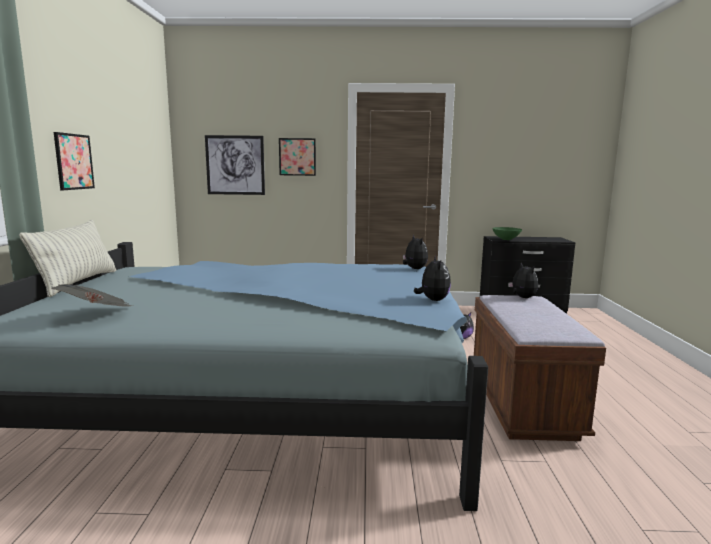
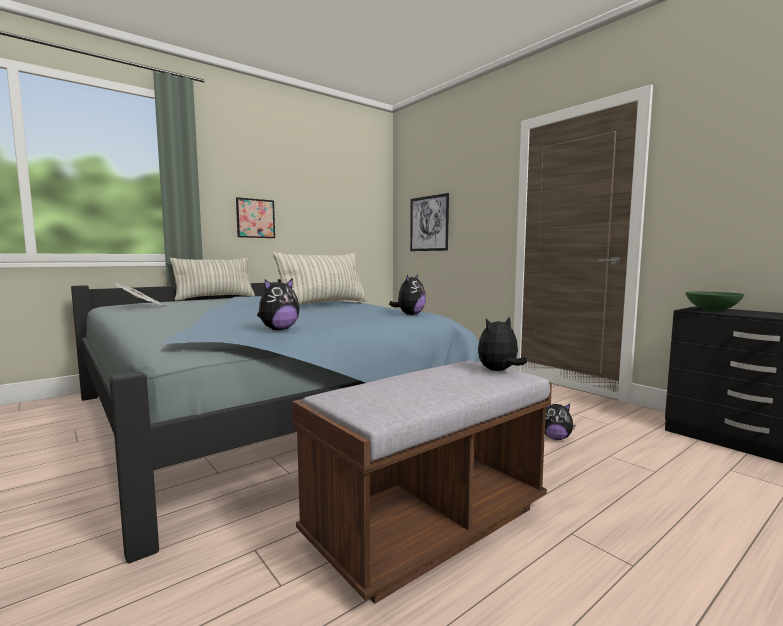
camera: 50 degrees right, 5 degrees down
picture [279,138,316,176] -> none
plush toy [508,263,538,298] -> plush toy turned 150 degrees counterclockwise [478,316,527,371]
none -> pillow [273,252,367,305]

